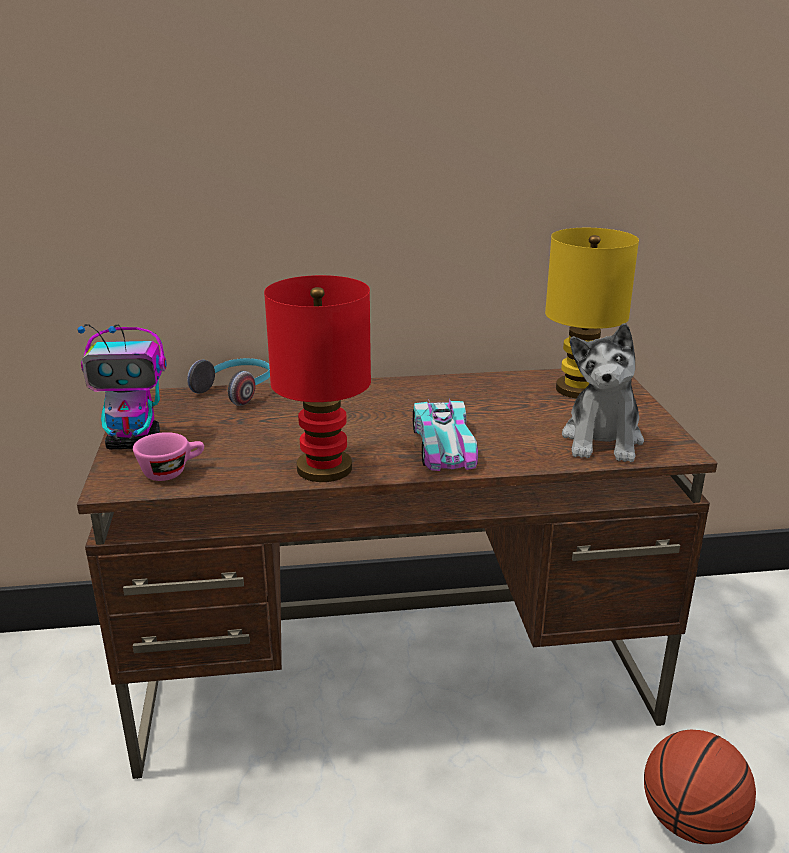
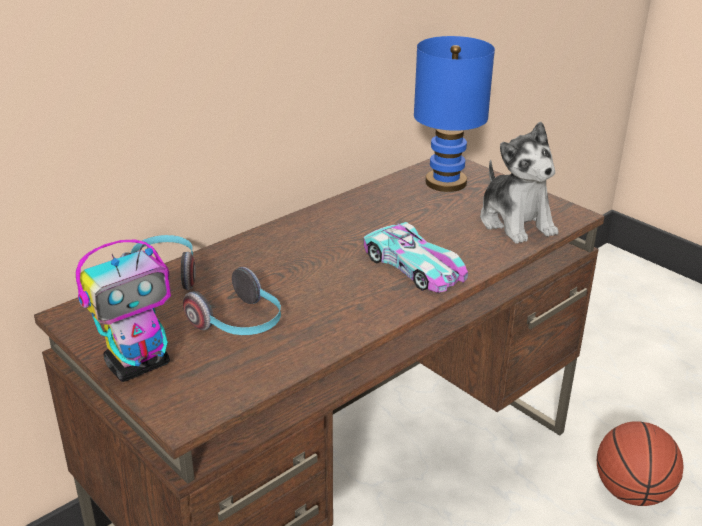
camera: 35 degrees left, 5 degrees up
pink cup [133,432,204,481] -> none
red table lamp [264,275,371,482] -> none
yellow table lamp [545,228,639,399] -> blue table lamp [414,36,495,192]
none -> headphones [183,267,281,335]

